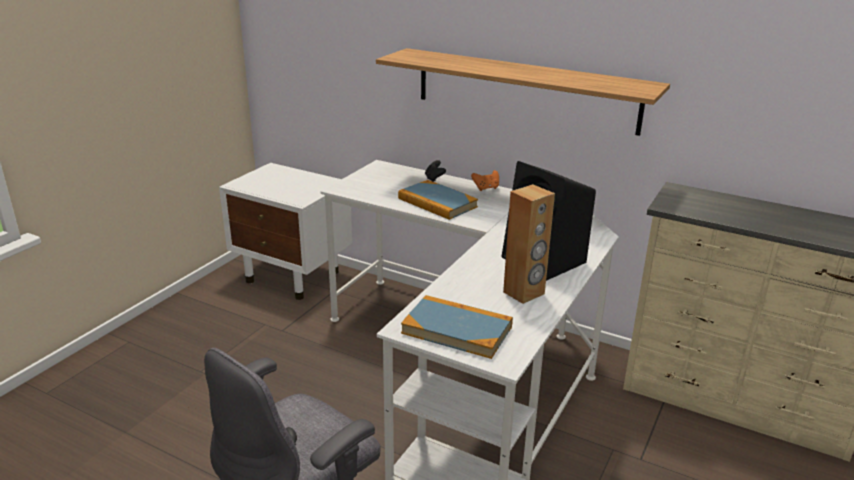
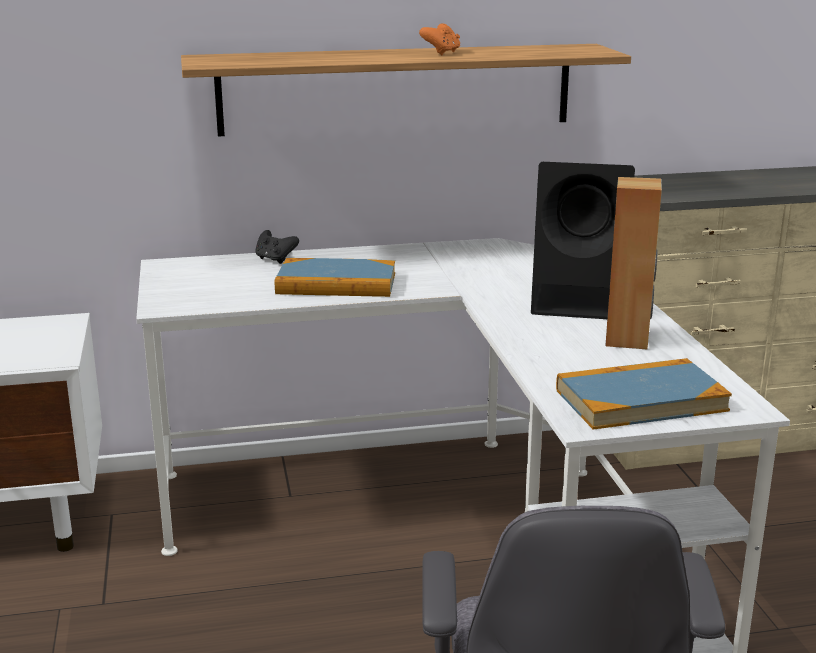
camera: 40 degrees left, 5 degrees down
orange game controller [471,170,499,191] -> orange game controller moved to [419,23,460,55]

